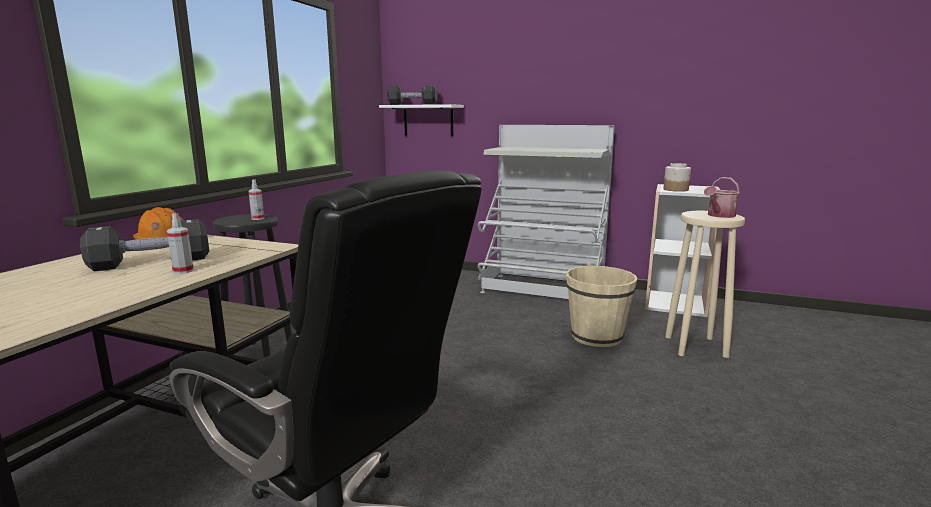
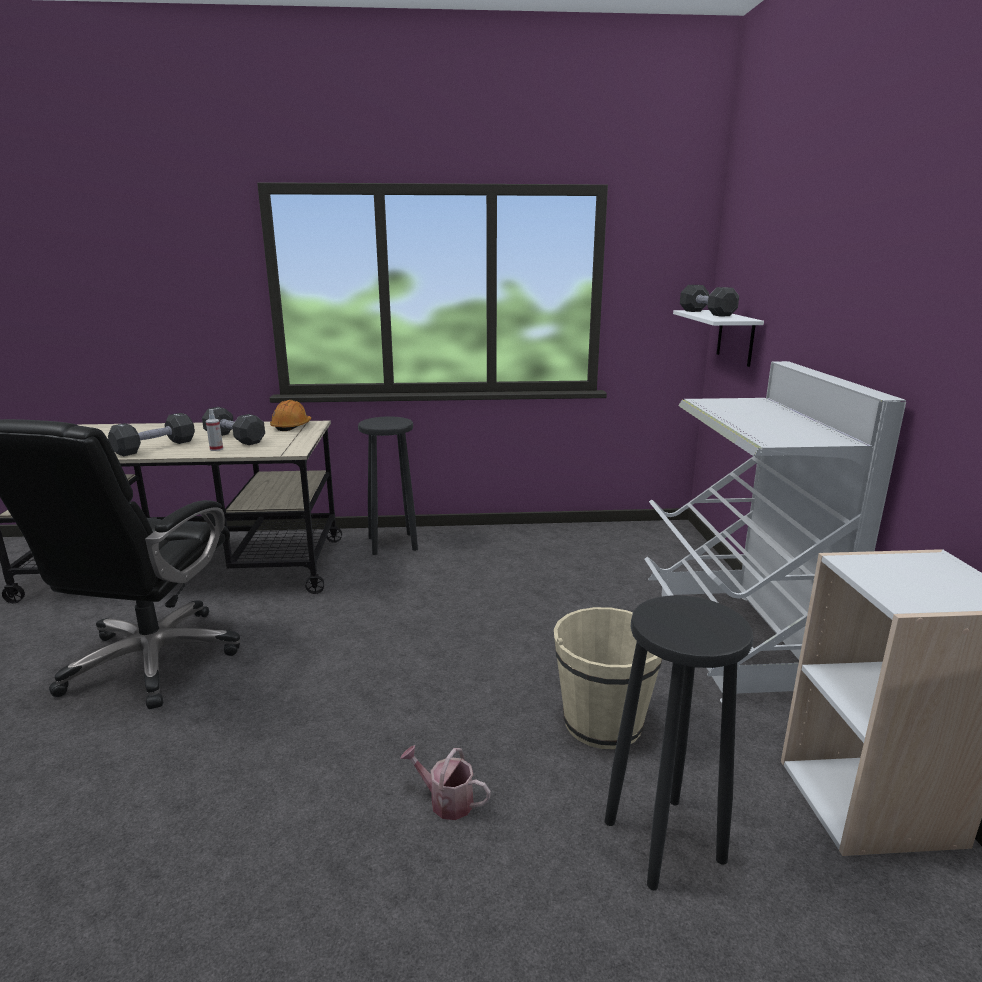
camera: 65 degrees right, 5 degrees up
spray bottle [248,179,264,220] -> none
jar [663,163,691,192] -> none
beige stool [665,211,745,358] -> black stool [605,595,753,890]
watering can [704,177,740,218] -> watering can moved to [400,745,491,820]
none -> black dumbbell [108,413,195,456]

